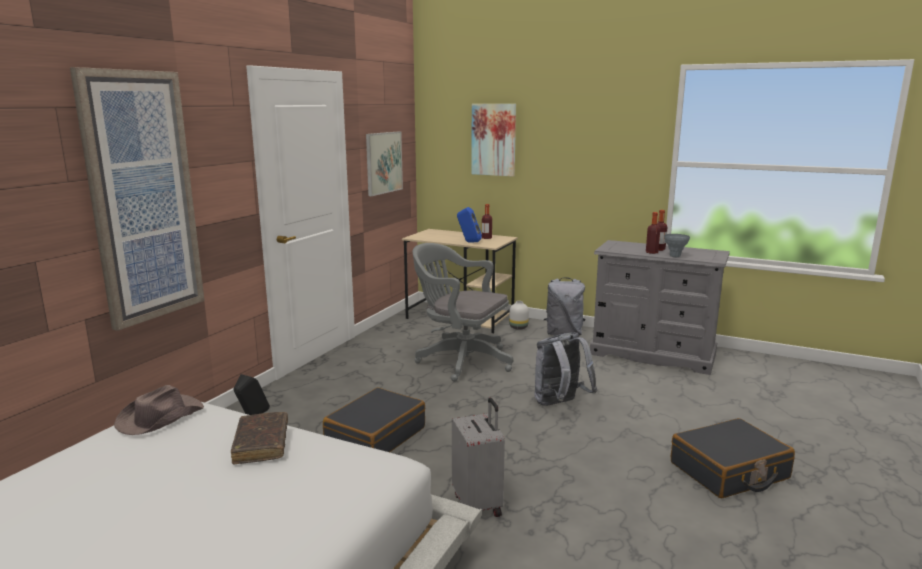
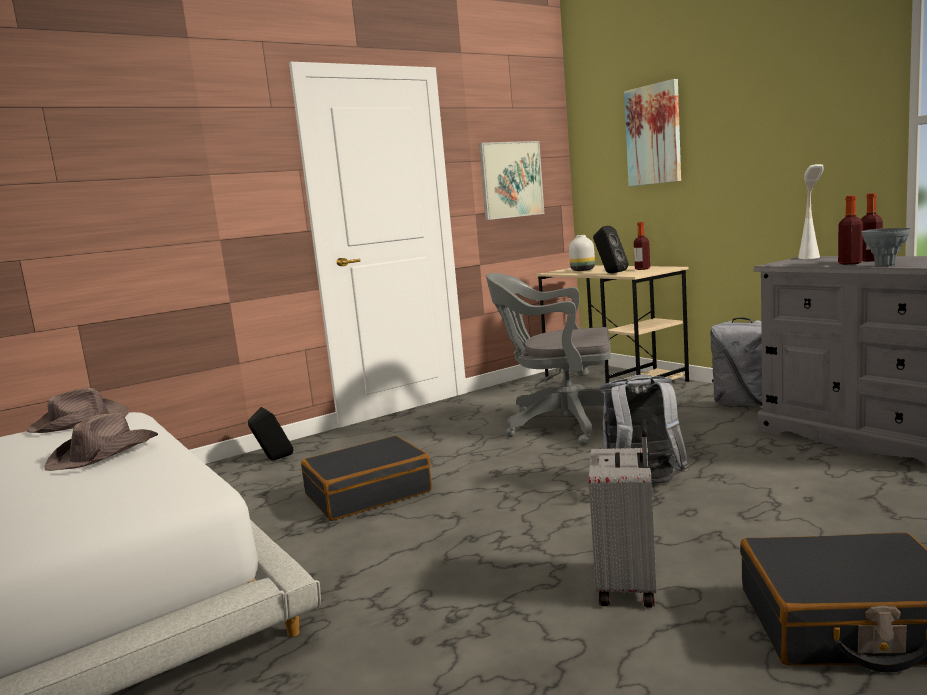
camera: 30 degrees right, 5 degrees down
picture [70,67,205,331] -> none
brown book [231,412,288,464] -> brown hat [44,413,158,471]
grey office chair [413,243,513,382] -> grey office chair turned 45 degrees counterclockwise [486,273,611,445]
grey suitcase [452,398,505,517] -> grey suitcase moved to [589,419,656,608]
blue speaker [457,207,482,243] -> black speaker [593,226,629,273]
white vase [509,301,529,330] -> white vase moved to [569,235,595,271]
none -> white table lamp [798,164,824,259]

